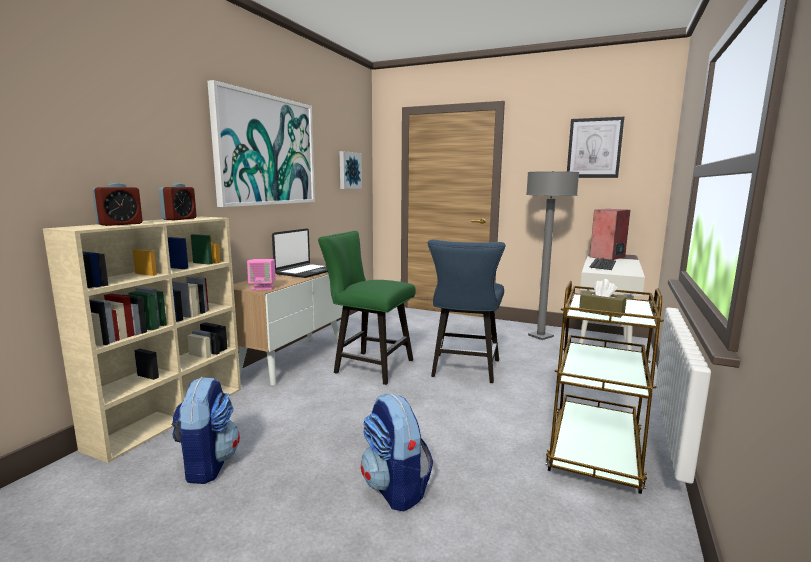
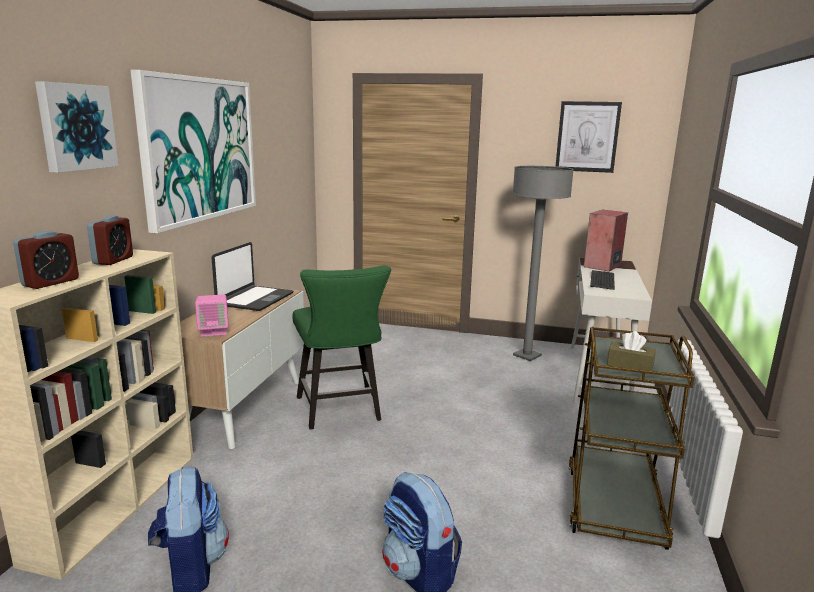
camera: 10 degrees left, 5 degrees up
green chair [318,231,416,385] -> green chair turned 120 degrees counterclockwise [293,265,391,430]
picture [340,151,362,189] -> picture moved to [35,81,118,173]
blue chair [428,239,506,383] -> none

